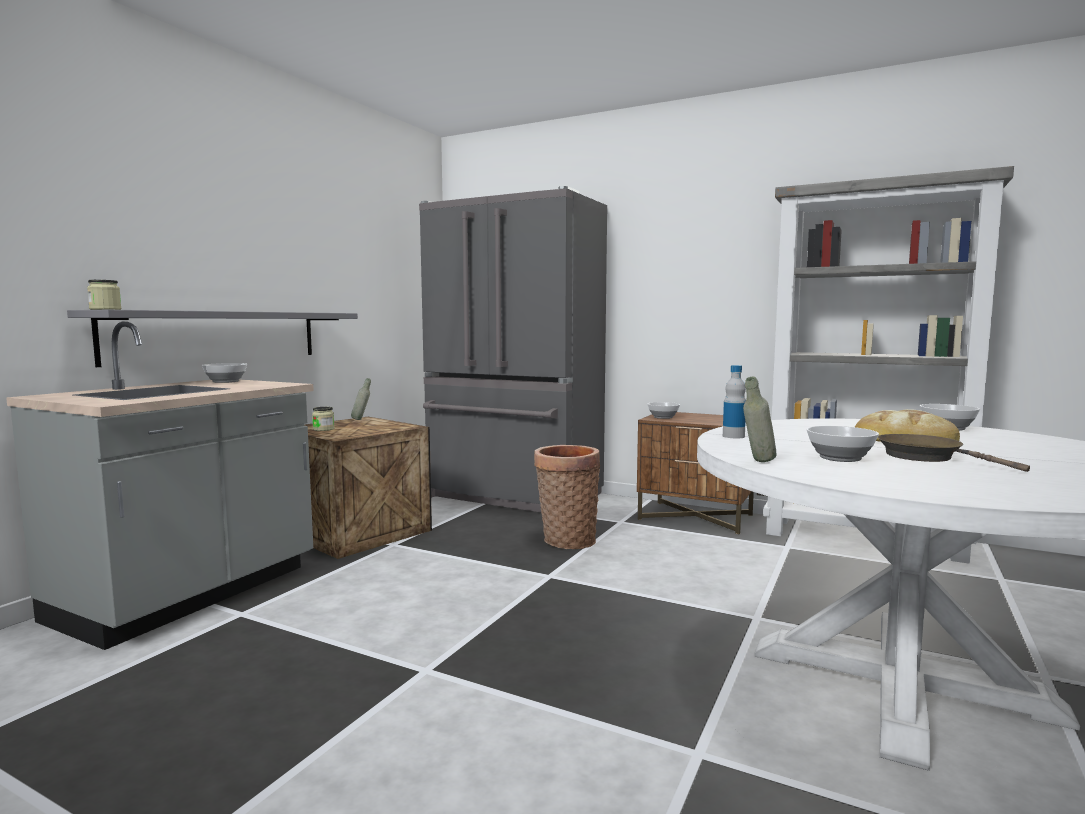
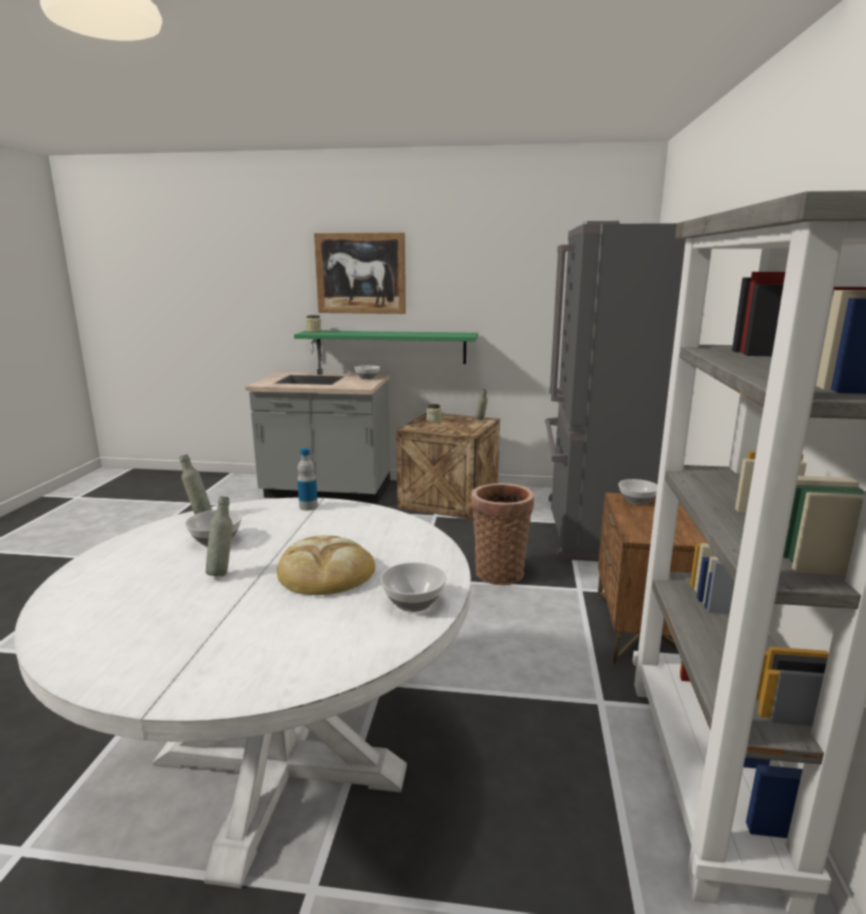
camera: 70 degrees right, 10 degrees up
grey shelf [67,310,358,367] -> green shelf [294,330,478,364]
brown frying pan [878,434,1030,472] -> grey bottle [206,496,233,576]
none -> picture [314,232,406,314]

